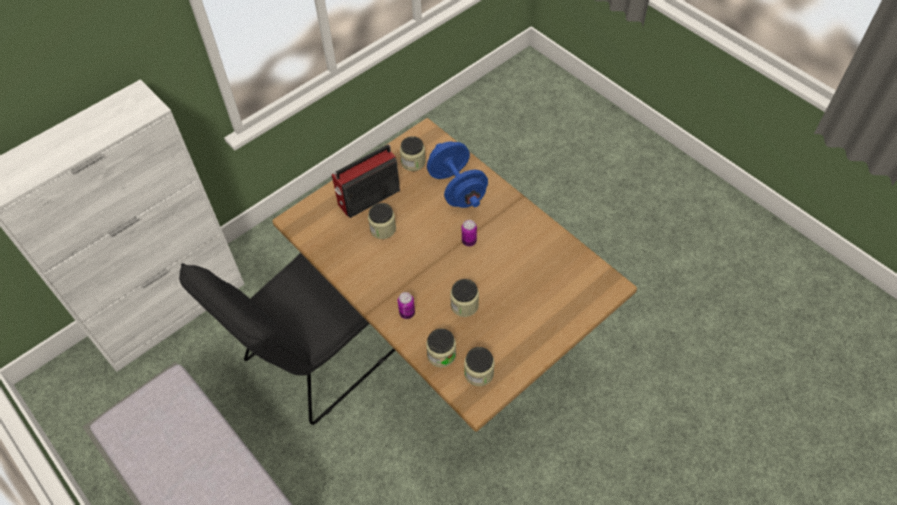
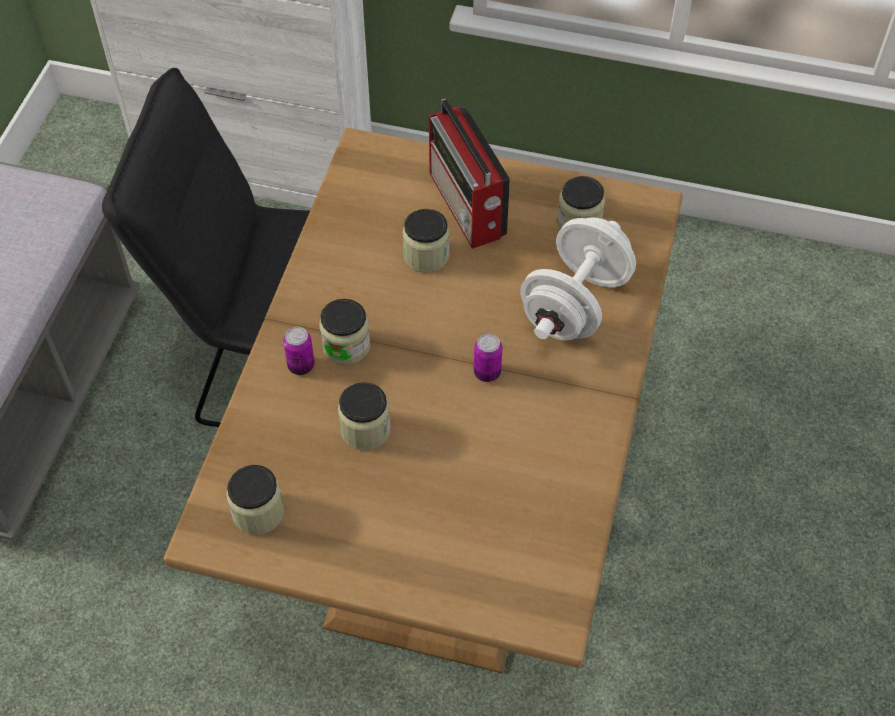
camera: 55 degrees right, 0 degrees up
radio [332,144,400,218] -> radio turned 135 degrees counterclockwise [429,99,510,249]
jar [426,328,456,368] -> jar moved to [319,299,370,365]
blue dumbbell [427,142,488,208] -> white dumbbell [520,217,636,340]

